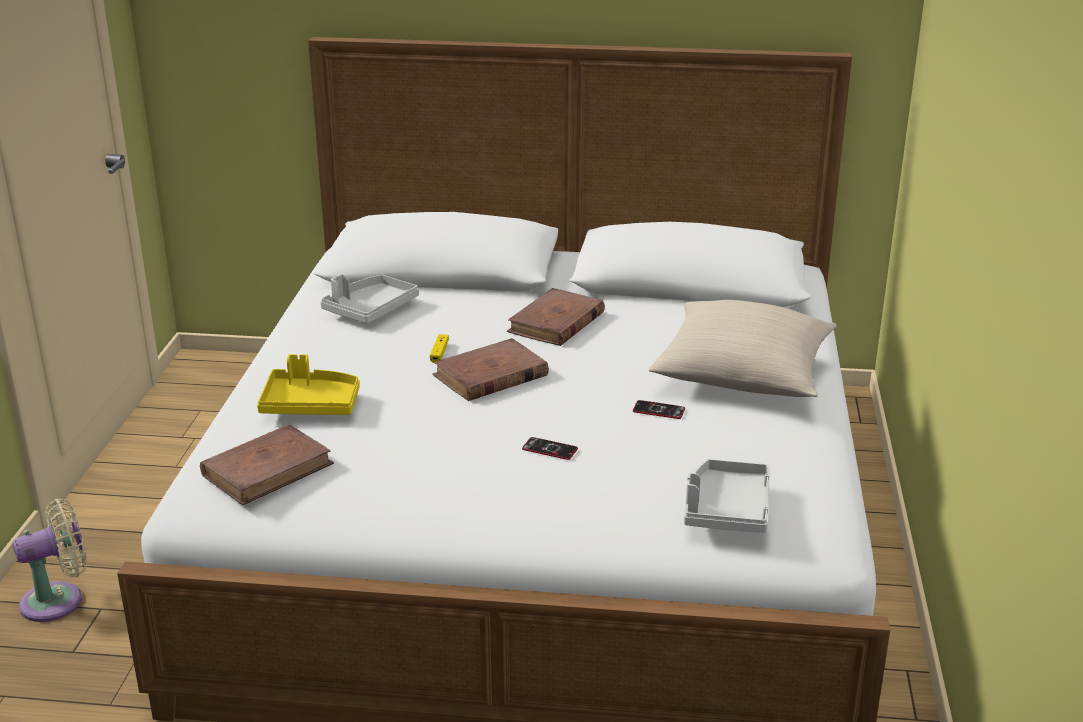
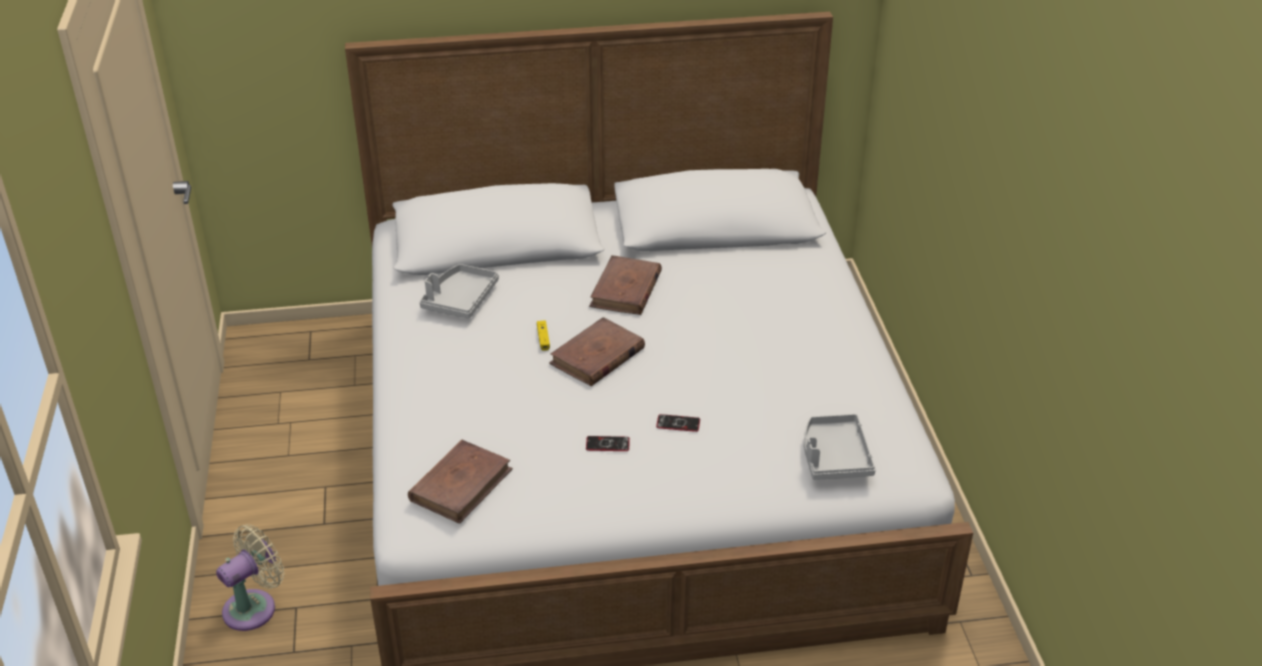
camera: 15 degrees left, 10 degrees up
yellow tray [257,354,360,415] -> none
phone [633,400,685,419] -> phone moved to [586,436,630,451]
beige pillow [649,300,837,397] -> none

